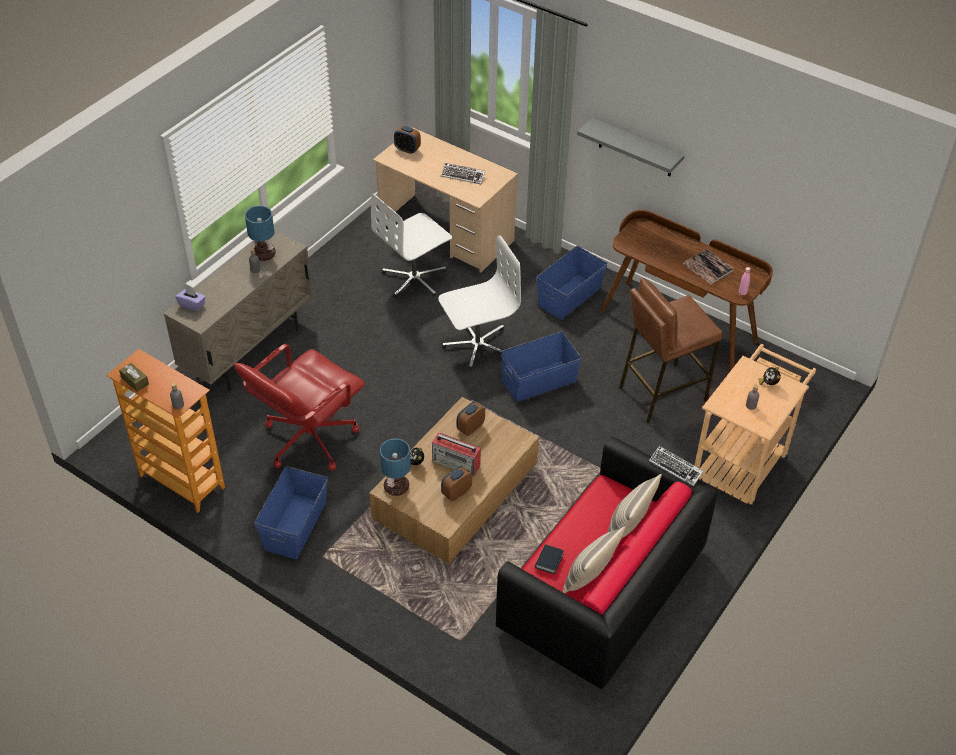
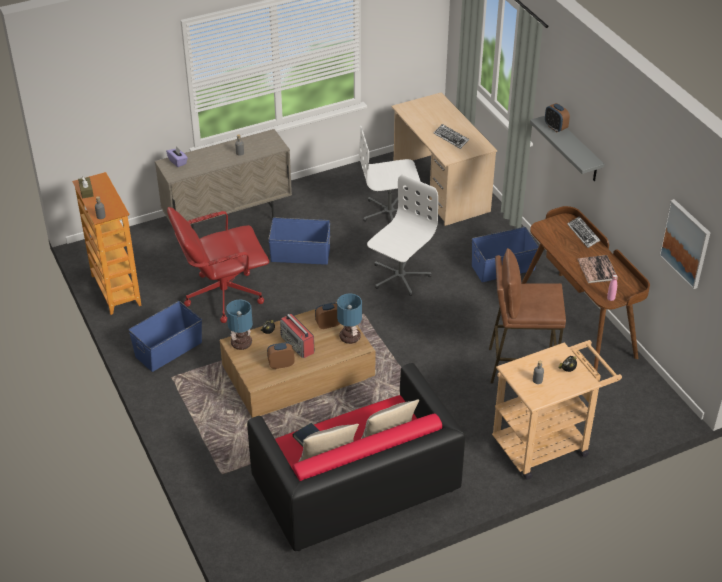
camera: 30 degrees right, 5 degrees down
table lamp [245,206,276,261] -> table lamp moved to [337,294,362,344]
alarm clock [394,126,421,154] -> alarm clock moved to [545,103,570,132]
white office chair [438,235,521,369] -> white office chair turned 60 degrees counterclockwise [367,174,438,296]
blue storage box [501,331,581,402] -> blue storage box moved to [268,217,330,265]
keyboard [649,446,704,486] -> keyboard moved to [567,216,600,248]
none -> picture [659,199,710,289]

